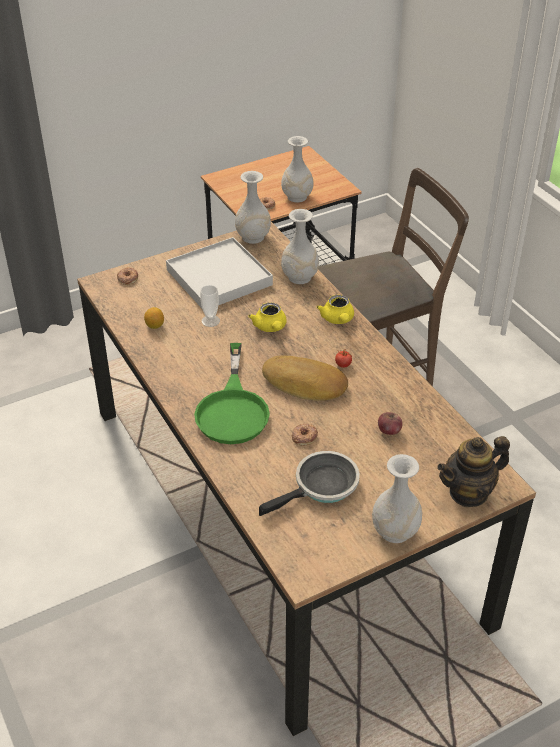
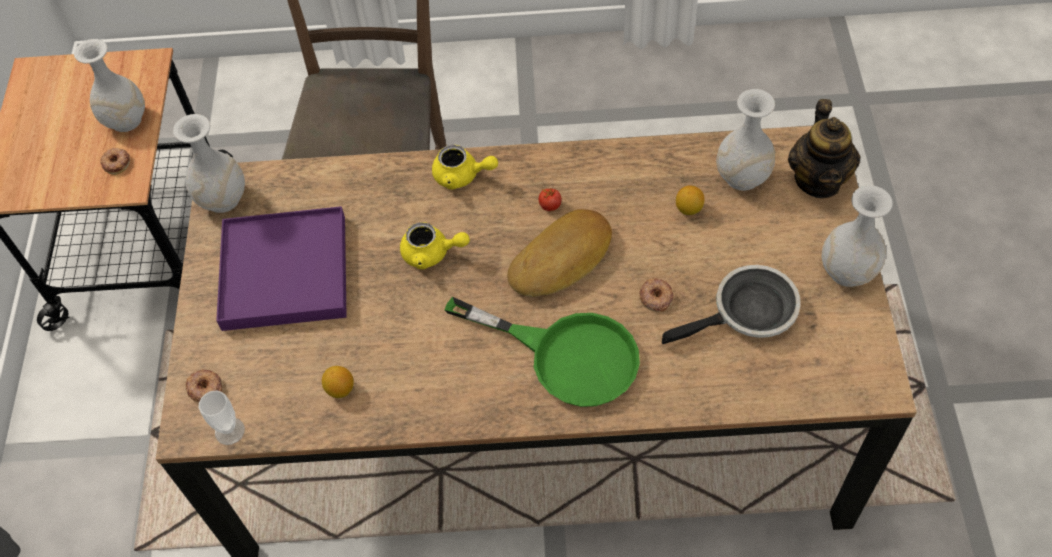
camera: 60 degrees left, 15 degrees up
white tray [166,237,273,310] -> purple tray [216,206,347,331]
cup [200,285,220,327] -> cup moved to [198,391,245,445]
frying pan [259,451,360,516] -> frying pan turned 75 degrees clockwise [662,265,801,344]
white vase [281,209,319,284] -> white vase moved to [716,89,775,191]
apple [378,412,403,435] -> lemon [676,186,704,215]

